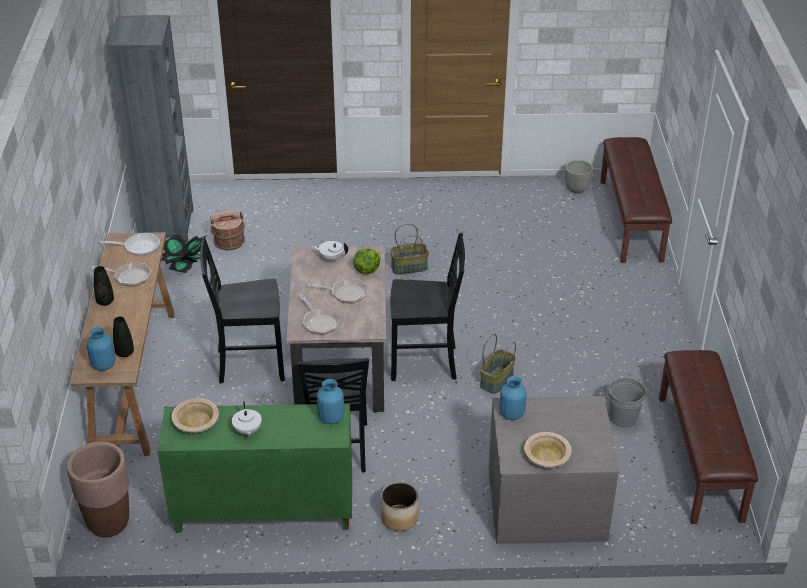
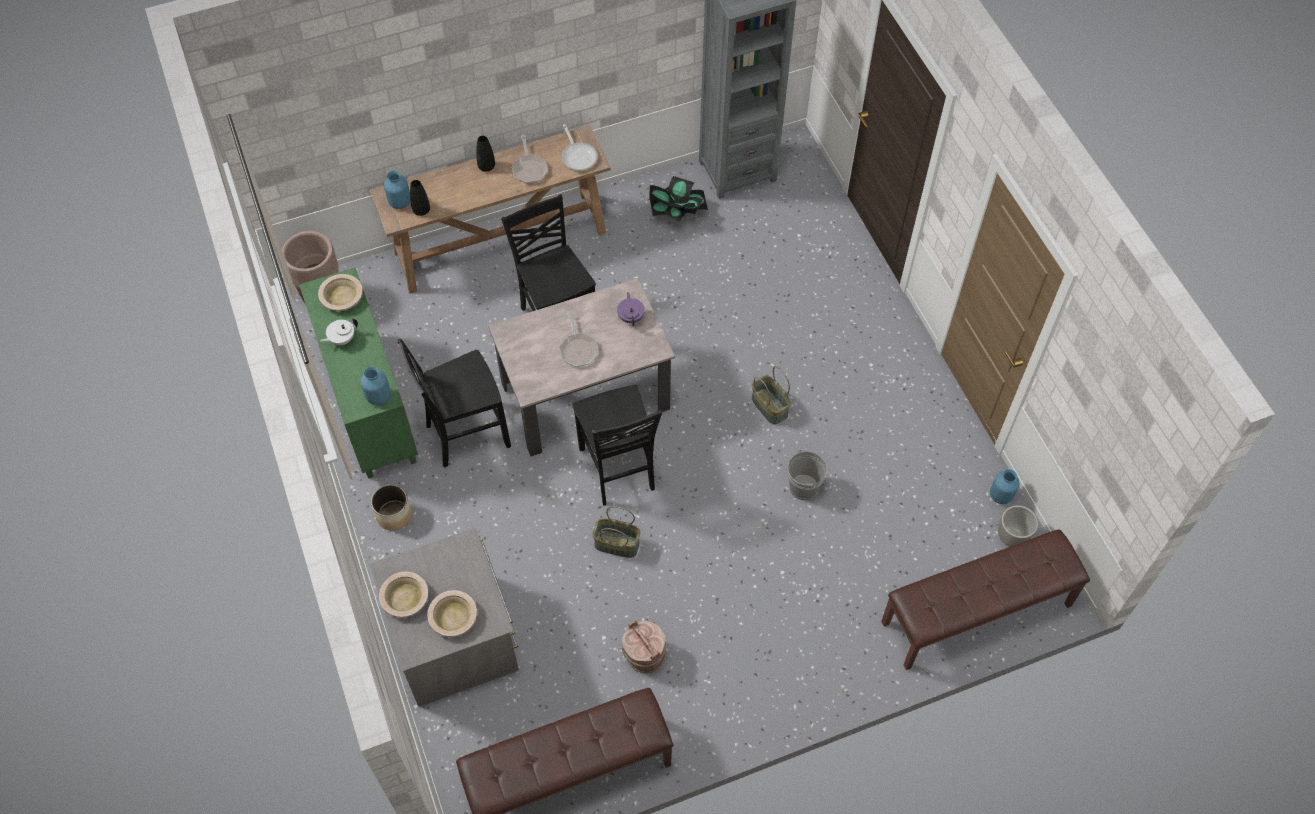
camera: 70 degrees right, 20 degrees up
brown bucket [210,210,245,250] -> brown bucket moved to [622,620,666,673]
frying pan [299,294,341,335] -> none
white teapot [312,241,348,262] -> purple teapot [617,292,645,326]
lettuce [353,248,381,274] -> none
blue vase [499,376,527,420] -> blue vase moved to [990,469,1020,504]
grey bucket [606,377,649,428] -> grey bucket moved to [788,450,827,500]
none -> beige bowl [427,590,477,637]

